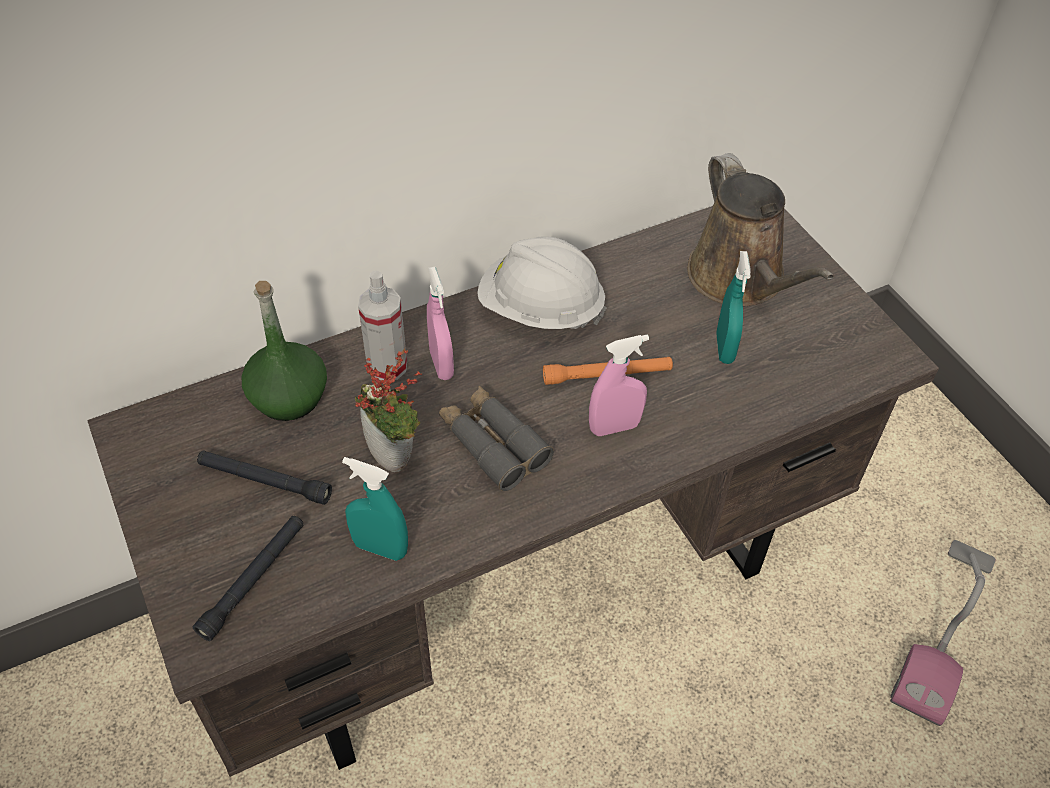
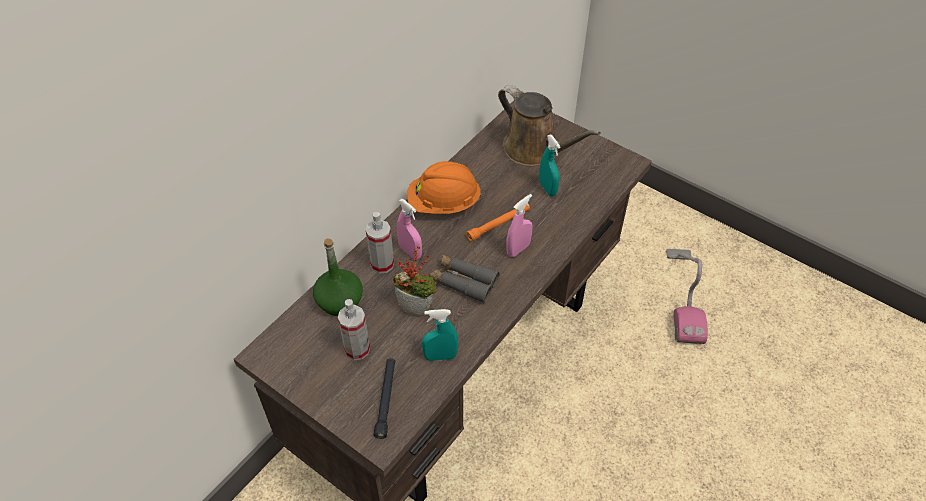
camera: 25 degrees left, 0 degrees up
black flashlight [197,450,332,505] -> spray bottle [338,299,370,360]
white hard hat [477,236,607,329] -> orange hard hat [407,161,481,214]

